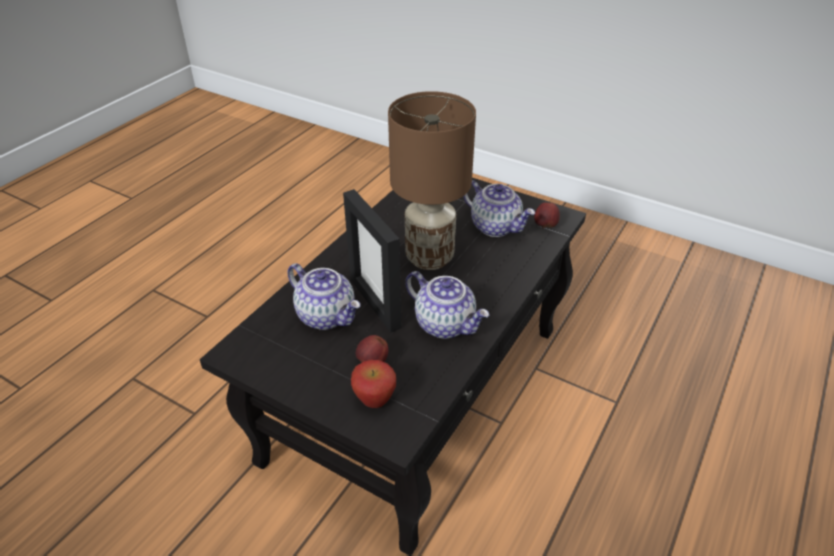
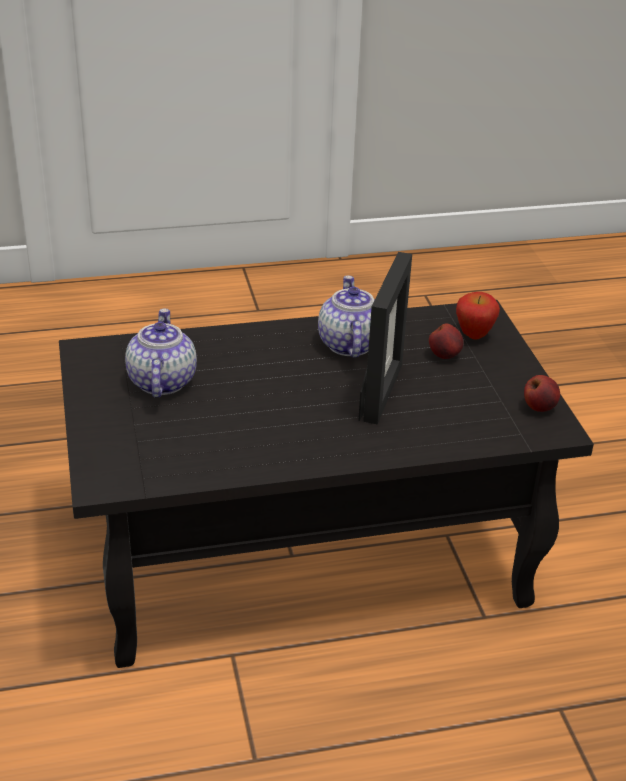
camera: 135 degrees left, 5 degrees down
teapot [287,263,360,330] -> none
brown table lamp [388,91,476,270] -> none
apple [534,203,560,228] -> apple moved to [524,375,560,412]

